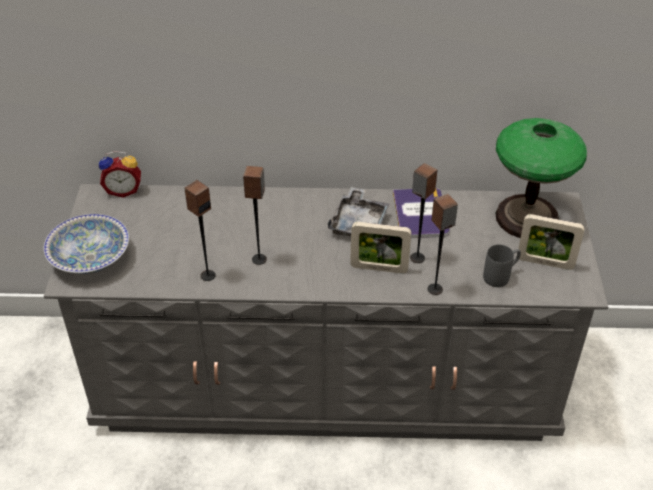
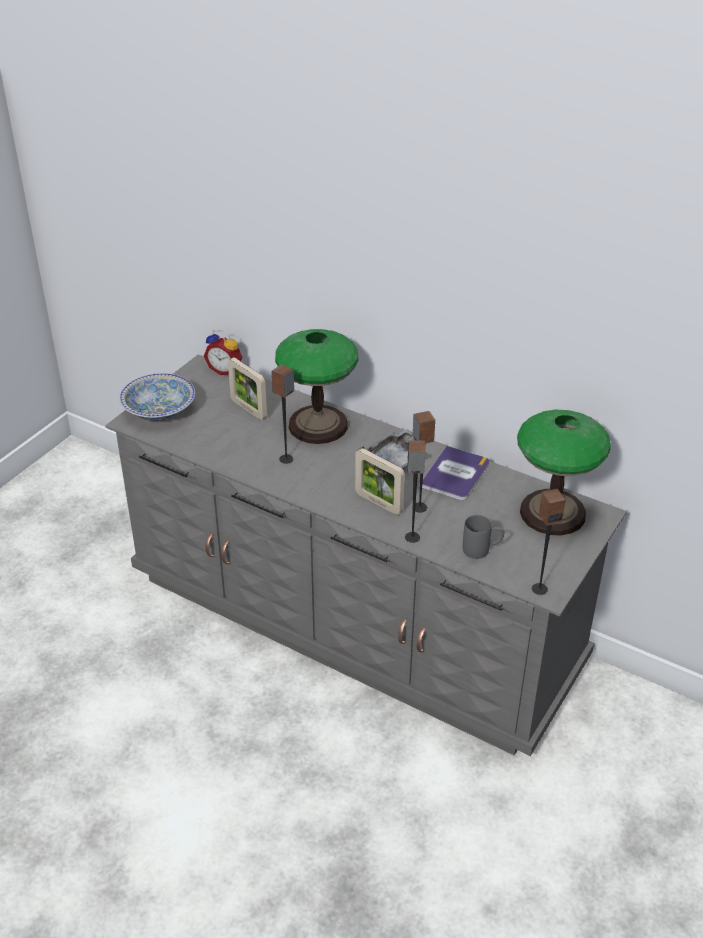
camera: 30 degrees right, 5 degrees down
speaker [184,180,216,281] -> speaker moved to [532,489,566,595]
picture frame [518,214,585,270] -> picture frame moved to [228,357,267,420]
none -> table lamp [275,329,358,444]

